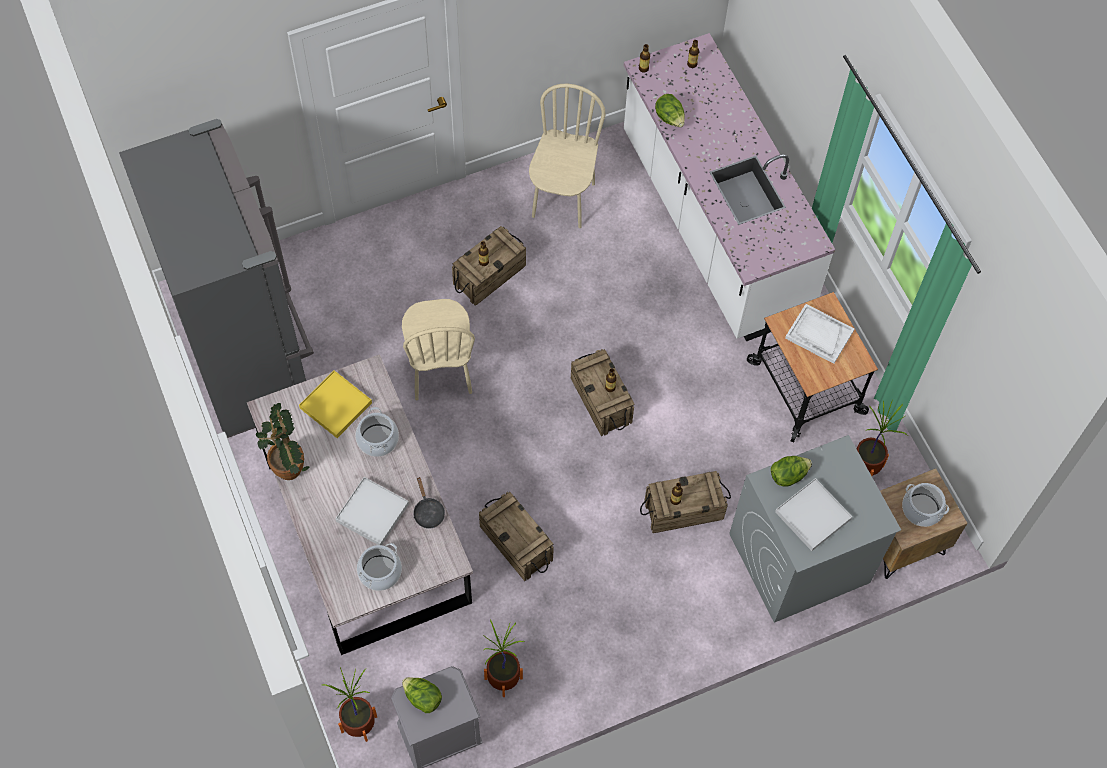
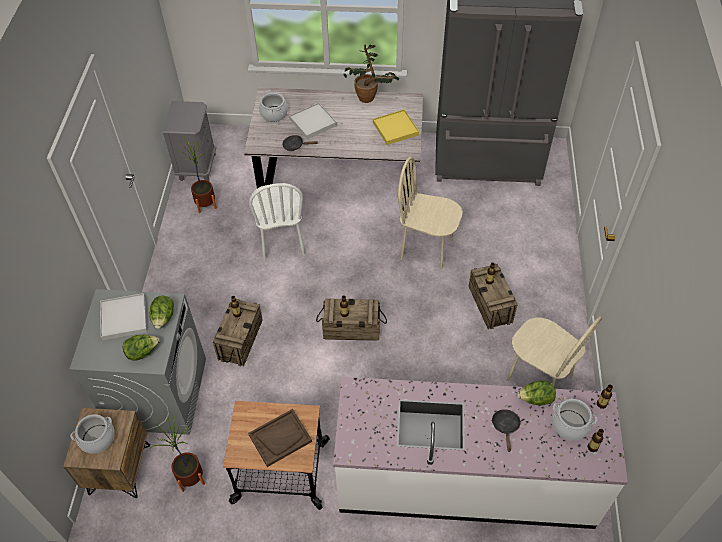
camera: 120 degrees right, 10 degrees down
potted plant [322,667,377,742] -> none
cooking pot [355,407,399,457] -> cooking pot moved to [551,399,597,441]
lettuce [402,677,442,713] -> lettuce moved to [123,335,160,360]
crate [479,492,554,581] -> white chair [249,183,305,261]
white tray [785,304,854,364] -> brown tray [248,409,312,467]
none -> black frying pan [491,409,521,452]

